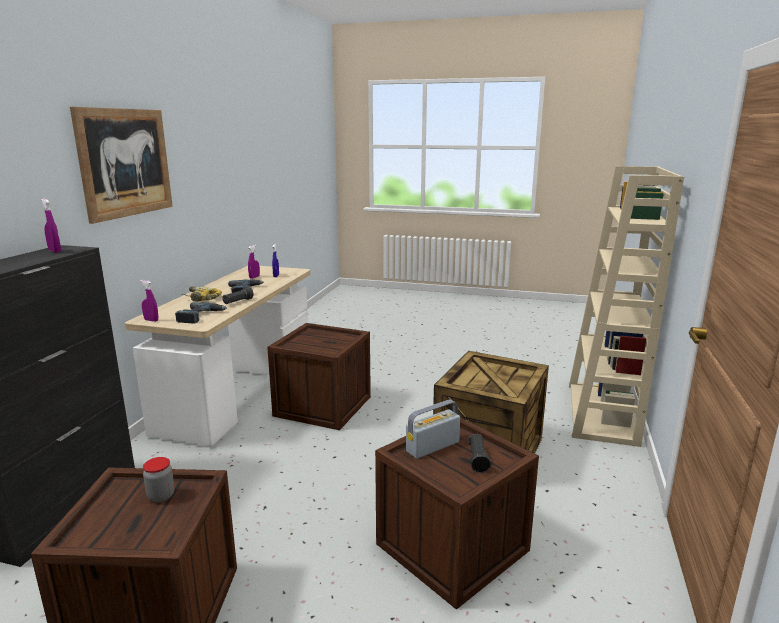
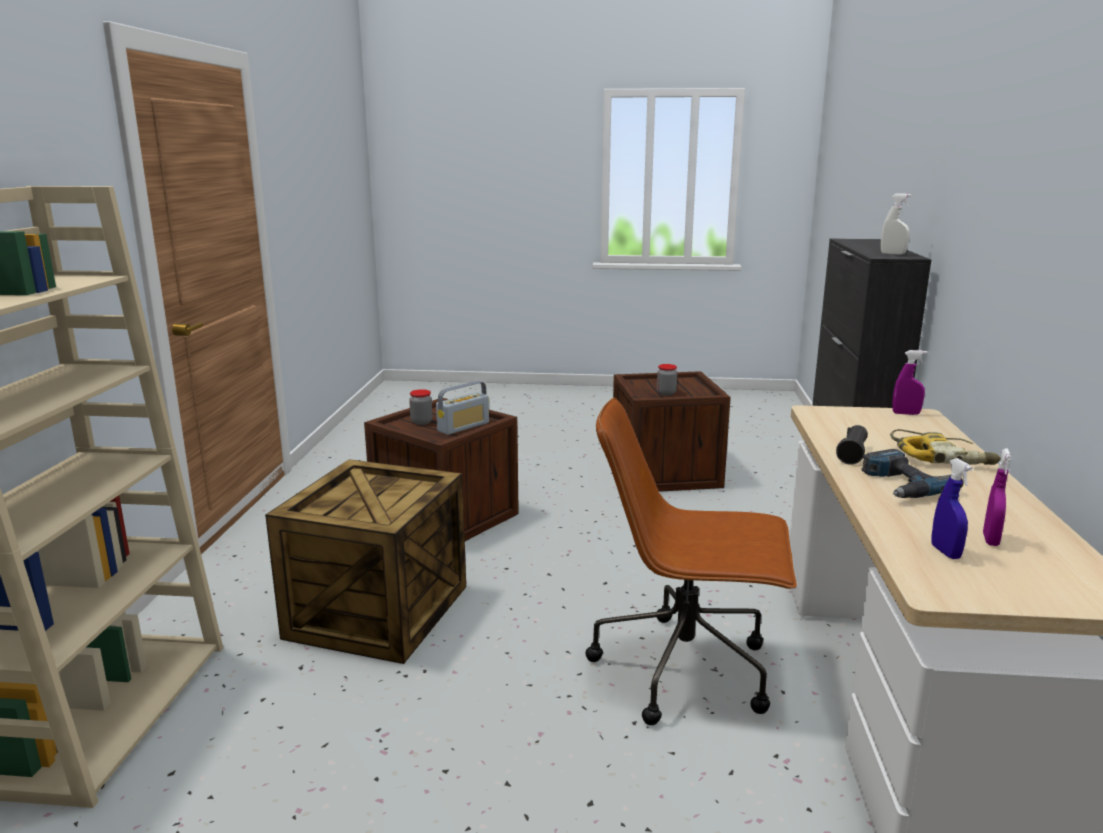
camera: 170 degrees right, 0 degrees up
purple spray bottle [41,199,61,253] -> white spray bottle [881,194,911,255]
picture [70,107,173,224] -> none
power drill [175,302,227,324] -> none
crate [267,323,371,430] -> brown office chair [586,398,797,725]
black flashlight [469,434,491,473] -> jar [409,389,433,425]

